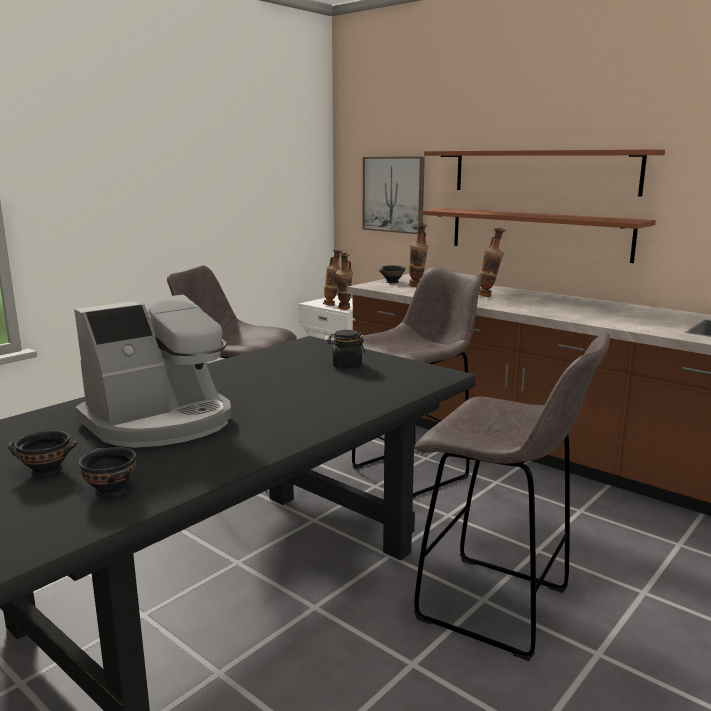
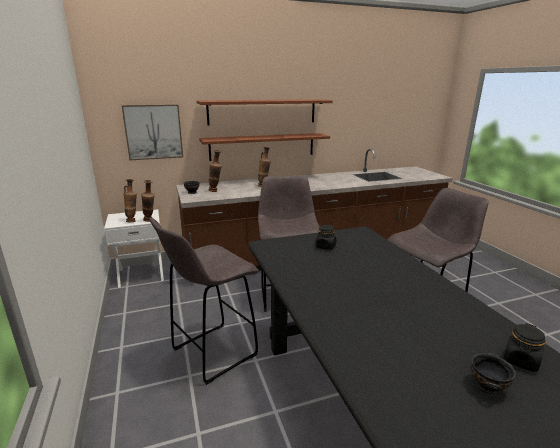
camera: 60 degrees left, 5 degrees up
coffee machine [74,294,231,448] -> none
black bowl [79,447,136,497] -> black jar [503,323,545,372]

